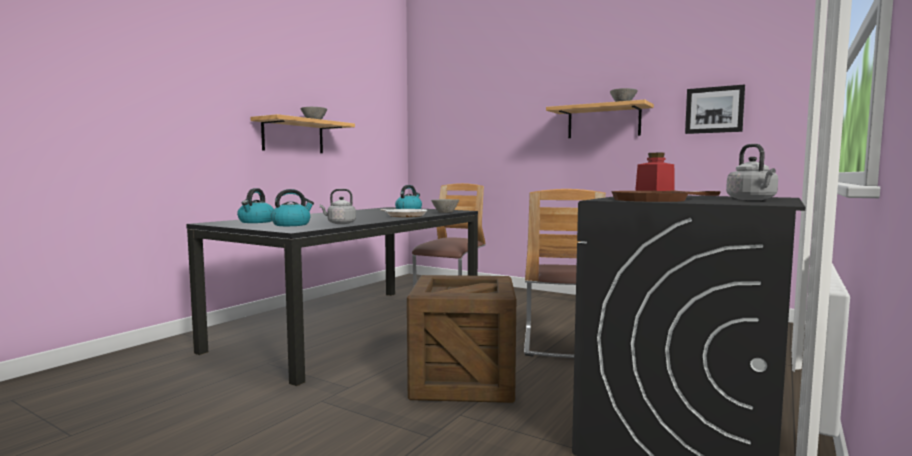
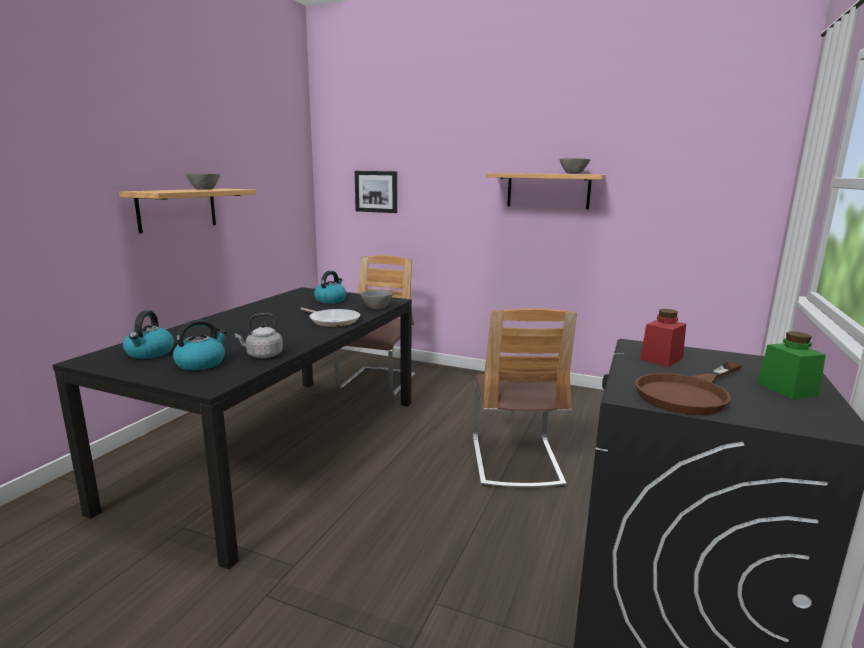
camera: 10 degrees left, 10 degrees up
crate [407,275,516,403] -> none
picture [685,84,745,134] -> picture moved to [355,171,397,213]
grey kettle [726,144,778,200] -> green jar [758,331,826,399]

